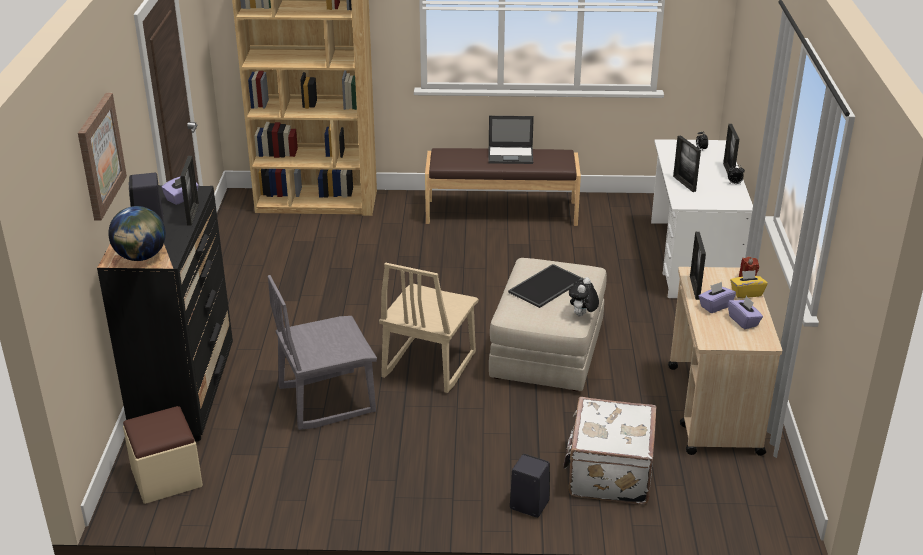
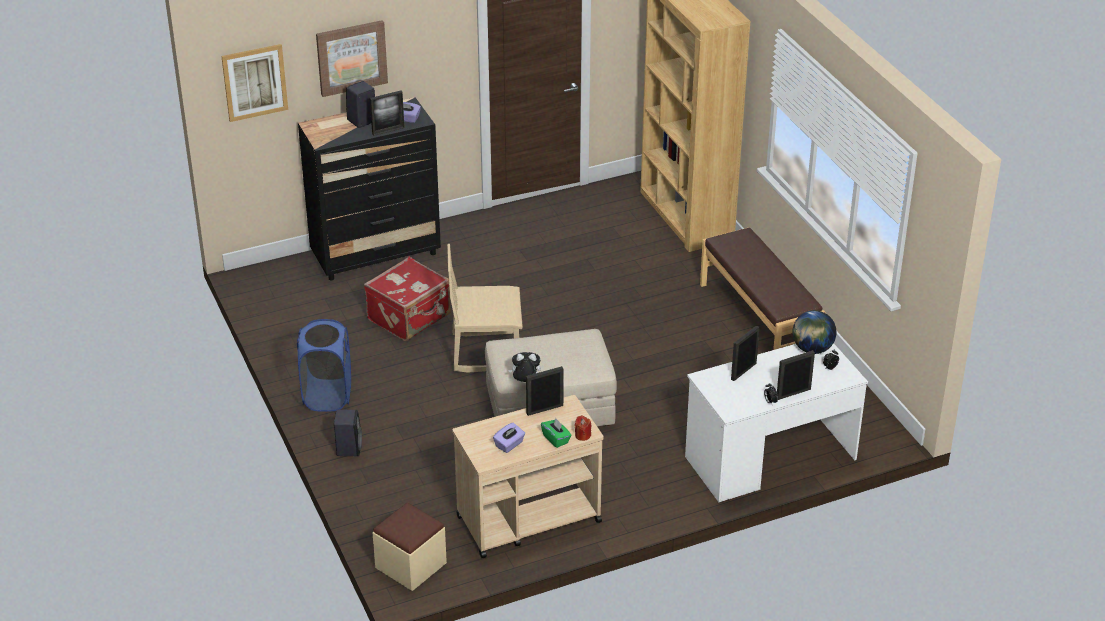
camera: 65 degrees right, 5 degrees up
globe [108,206,166,261] -> globe moved to [792,310,836,354]
beige ottoman [123,406,203,504] -> beige ottoman moved to [372,503,447,591]
grey chair [268,275,377,430] -> red suitcase [364,257,451,341]
laptop [488,116,534,164] -> none
tray [508,264,584,308] -> none
white suitcase [563,397,657,505] -> none
purple tissue box [699,282,736,313] -> none
yellow tissue box [730,270,767,298] -> green tissue box [541,418,572,448]
none -> picture [221,44,288,122]
none -> blue laundry basket [297,319,351,412]

